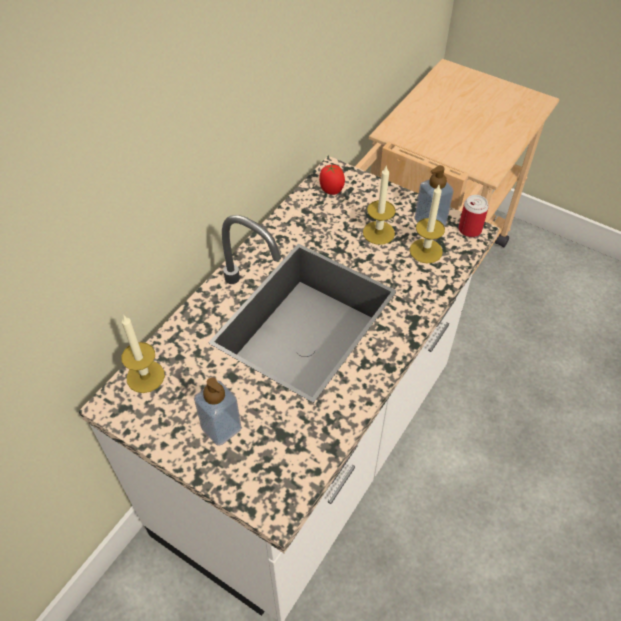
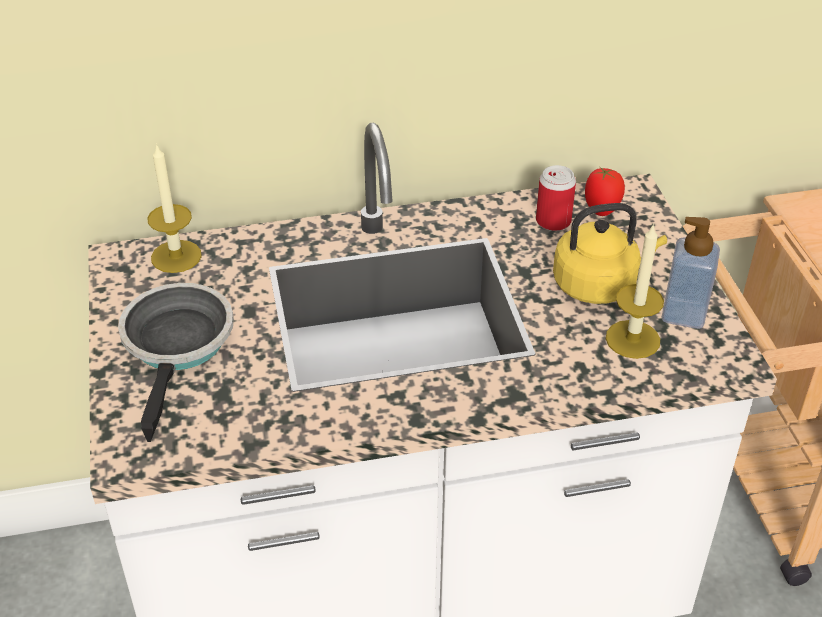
camera: 45 degrees right, 10 degrees down
soap dispenser [194,377,242,446] -> frying pan [118,283,234,442]
candle [363,165,396,245] -> yellow kettle [553,203,667,304]
can [458,195,489,237] -> can moved to [536,165,576,231]

